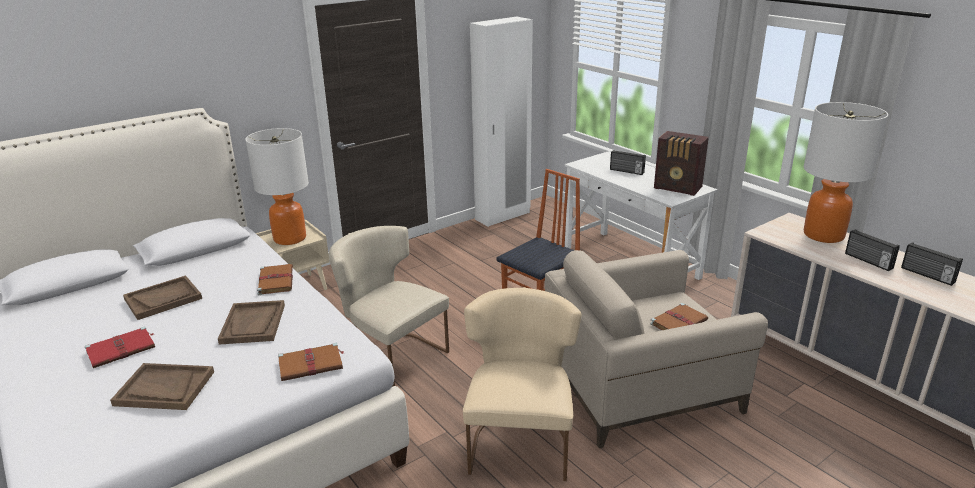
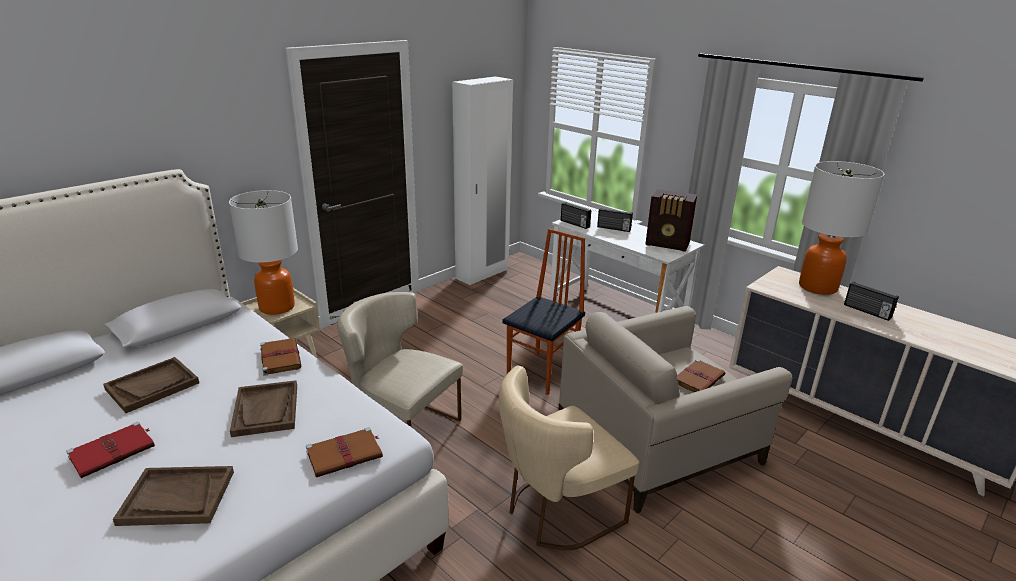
camera: 10 degrees left, 0 degrees up
beige chair [463,287,581,481] -> beige chair turned 120 degrees counterclockwise [499,366,639,550]
radio [901,242,963,286] -> radio moved to [561,202,591,229]

